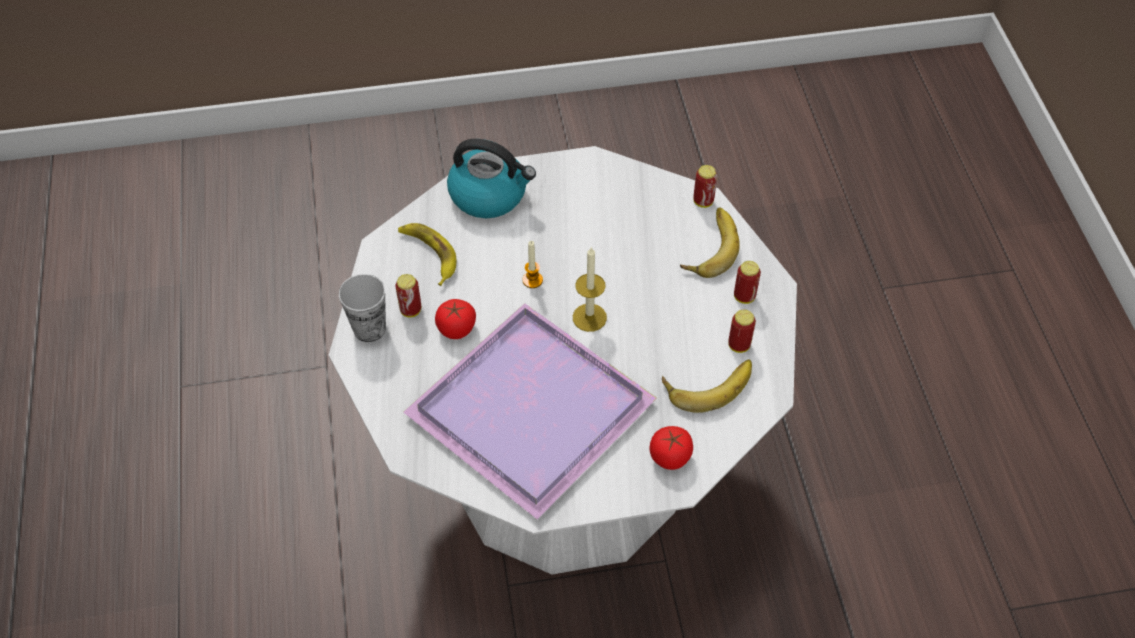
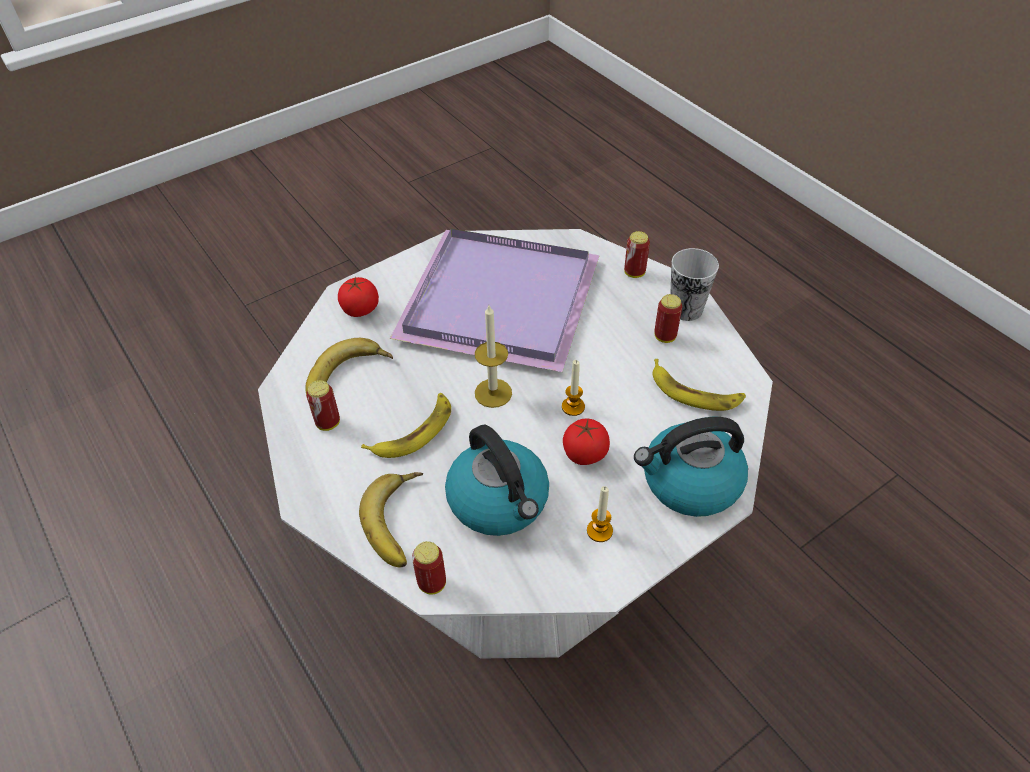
camera: 155 degrees right, 5 degrees down
tomato [435,299,476,339] -> tomato moved to [563,419,610,465]
can [734,261,761,304] -> can moved to [624,231,650,278]
none -> banana [361,393,451,458]
none -> kettle [445,425,549,536]
none -> candle [587,486,613,542]

